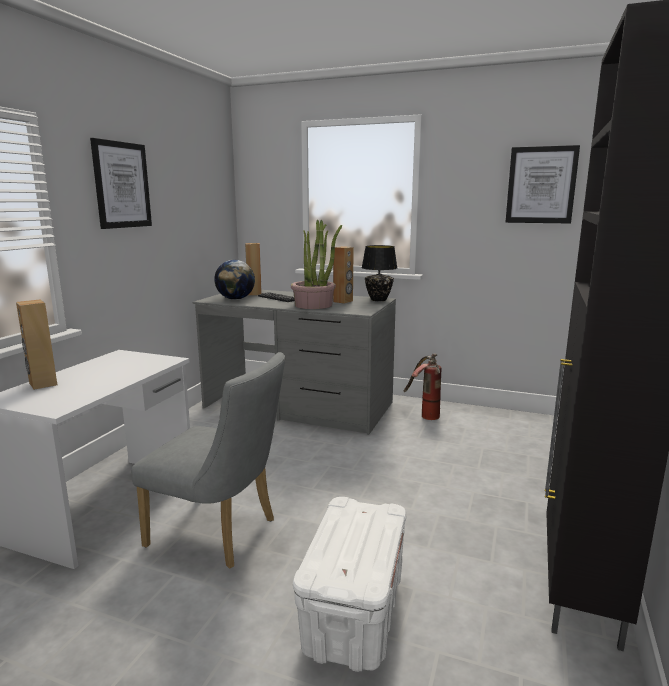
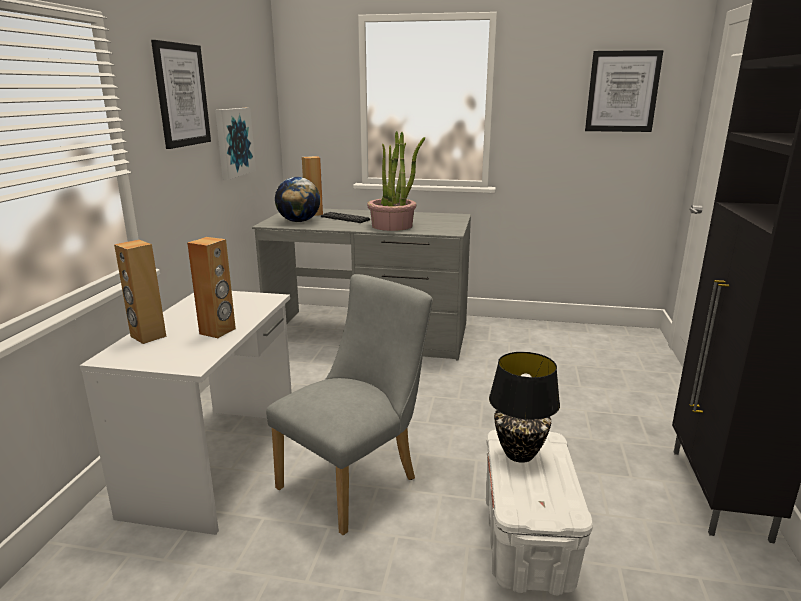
camera: 10 degrees left, 5 degrees up
grey chair [131,352,285,569] -> grey chair turned 60 degrees counterclockwise [266,274,433,535]
brown speaker [333,246,354,304] -> brown speaker moved to [187,237,236,338]
black table lamp [362,245,397,301] -> black table lamp moved to [489,352,560,463]
fire extinguisher [403,353,441,420] -> none
none -> picture [215,108,256,180]

